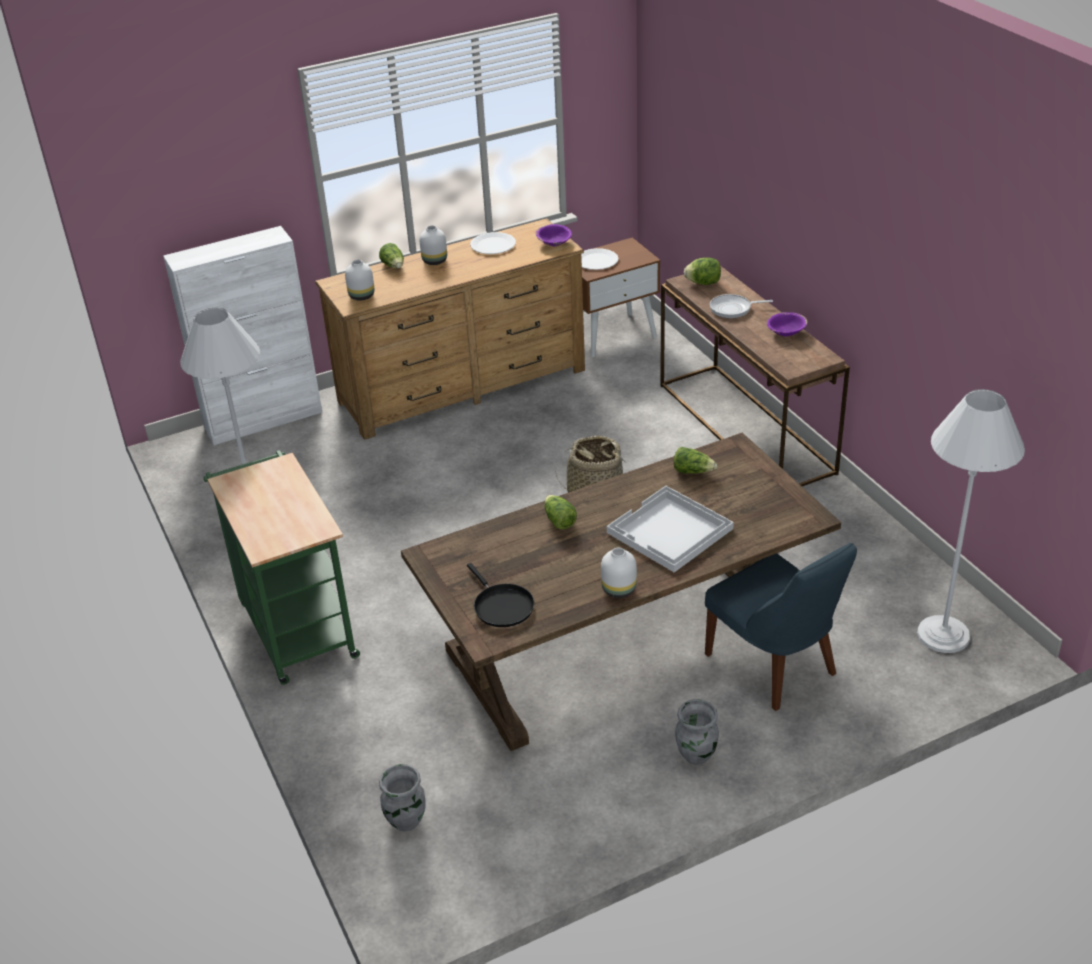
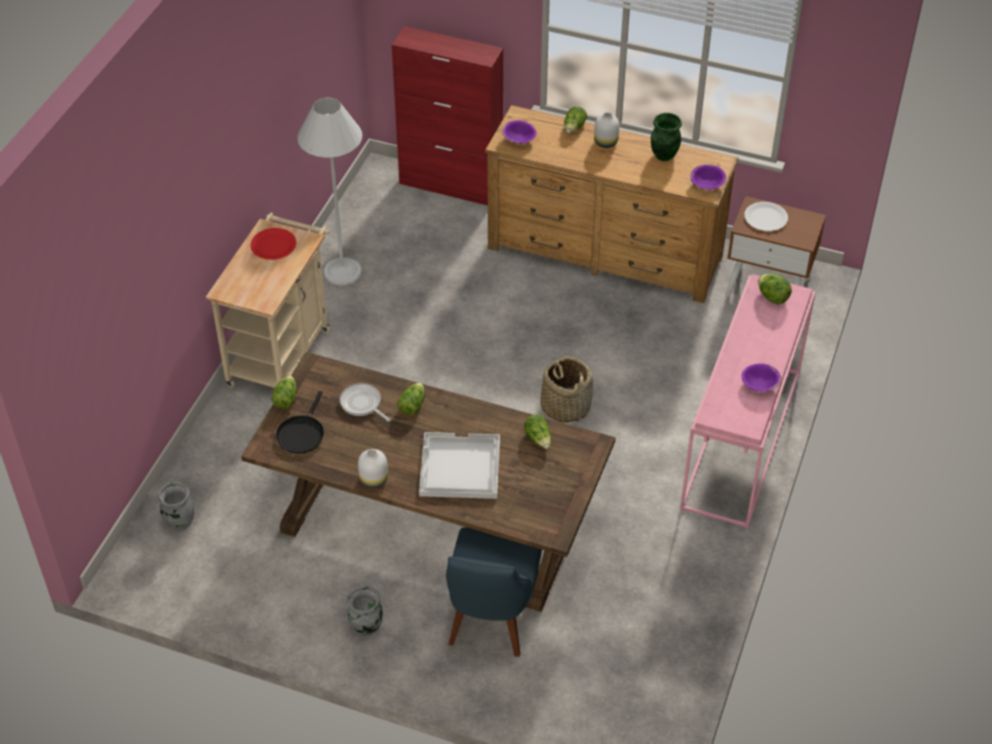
camera: 45 degrees right, 10 degrees up
white cabinet [163,226,322,445] -> red cabinet [392,26,503,205]
green cart [203,450,360,685] -> beige cart [206,213,331,388]
white vase [345,260,374,301] -> purple bowl [502,120,536,144]
white plate [470,232,516,254] -> green vase [651,113,682,161]
brown console table [660,266,850,486] -> pink console table [680,274,816,529]
frying pan [710,294,773,318] -> frying pan moved to [340,383,391,421]
white floor lamp [917,389,1025,653] -> none
none -> red plate [250,228,297,260]
none -> lettuce [271,375,297,409]

